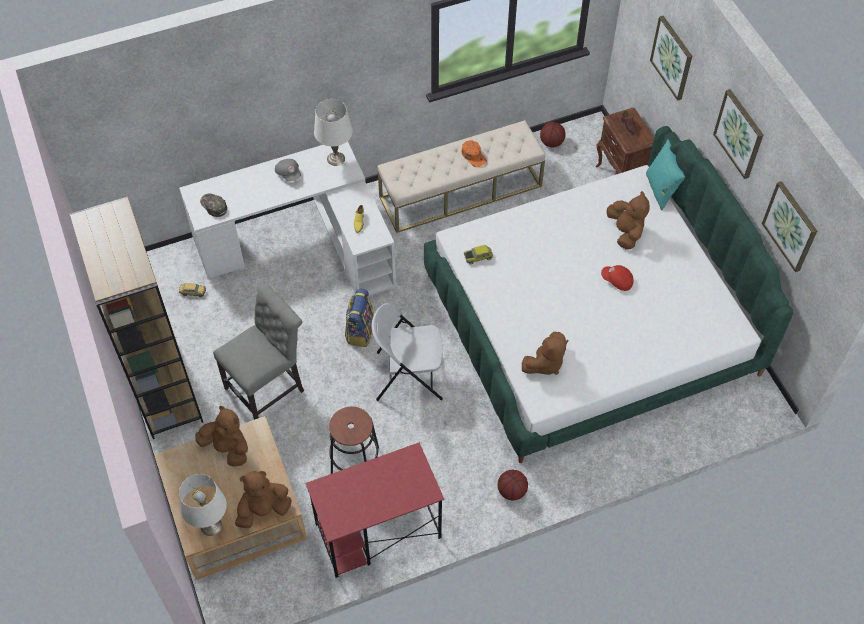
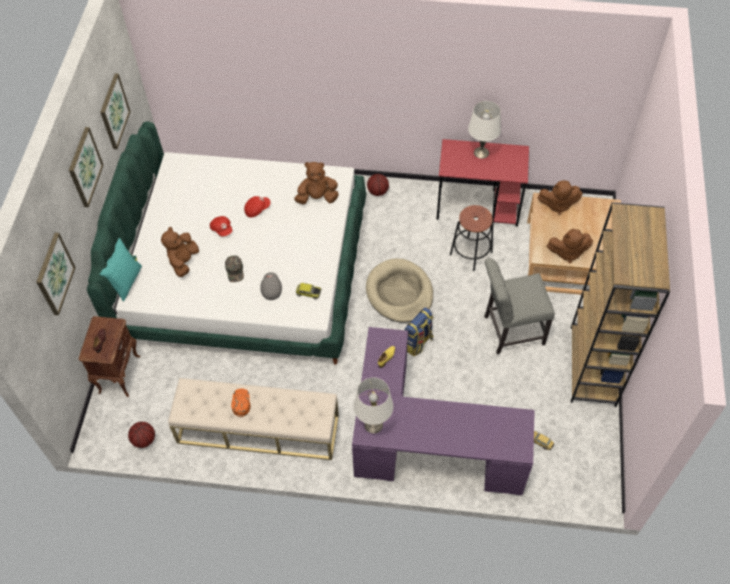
camera: 150 degrees left, 0 degrees up
white desk [179,141,396,296] -> purple desk [352,327,535,495]
white table lamp [179,474,227,536] -> white table lamp moved to [468,101,501,159]
brown plush toy [195,406,248,467] -> brown plush toy turned 60 degrees counterclockwise [547,229,593,263]
green cap [200,194,227,217] -> green cap moved to [225,255,244,282]
grey cap [275,159,301,181] -> grey cap moved to [260,272,282,300]
white chair [372,303,443,401] -> beige dog bed [366,259,433,322]
none -> red cap [244,196,271,218]

